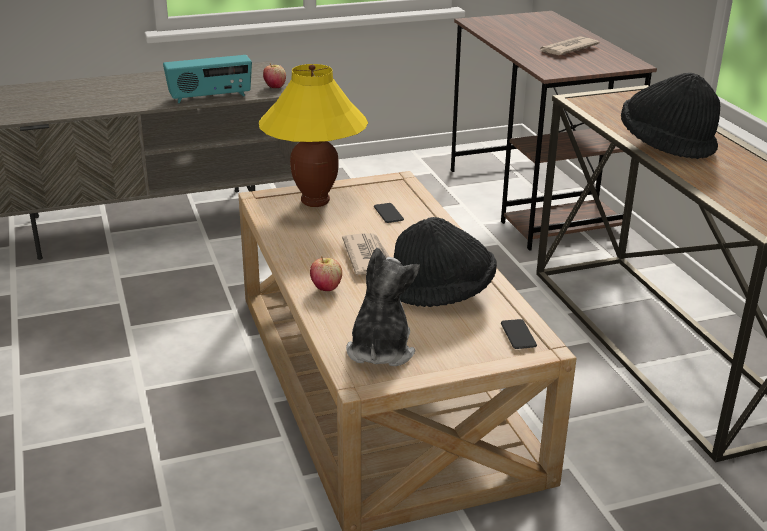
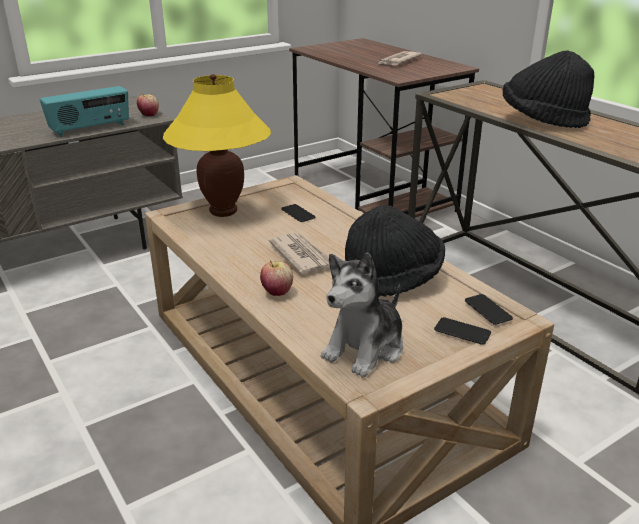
camera: 15 degrees left, 0 degrees up
plush toy [346,248,420,366] -> plush toy turned 135 degrees counterclockwise [321,253,403,378]
none -> phone [434,317,491,345]

